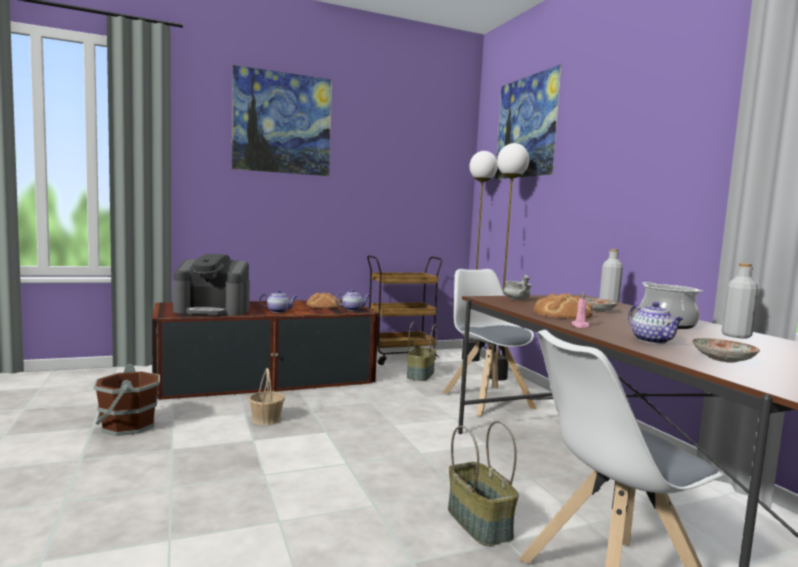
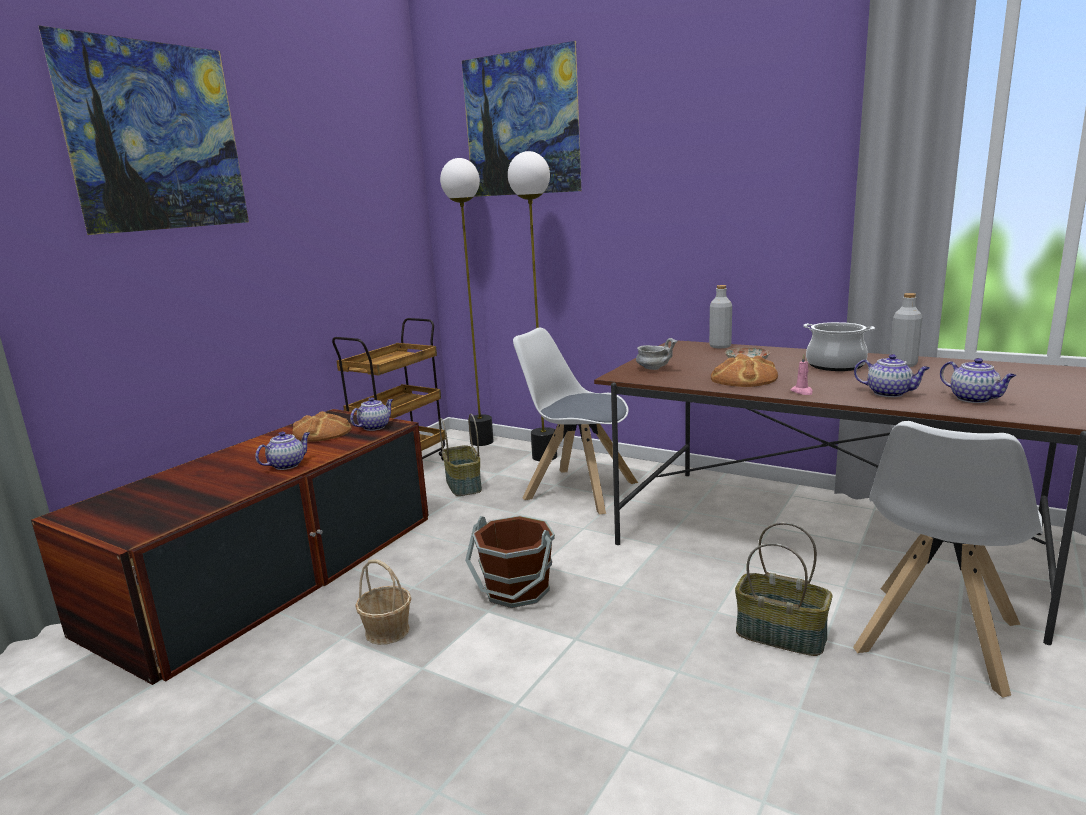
camera: 35 degrees left, 10 degrees up
brown bucket [94,364,160,436] -> brown bucket moved to [465,515,555,608]
coffee machine [173,254,250,316] -> none
plate [692,338,760,363] -> teapot [940,358,1016,403]

